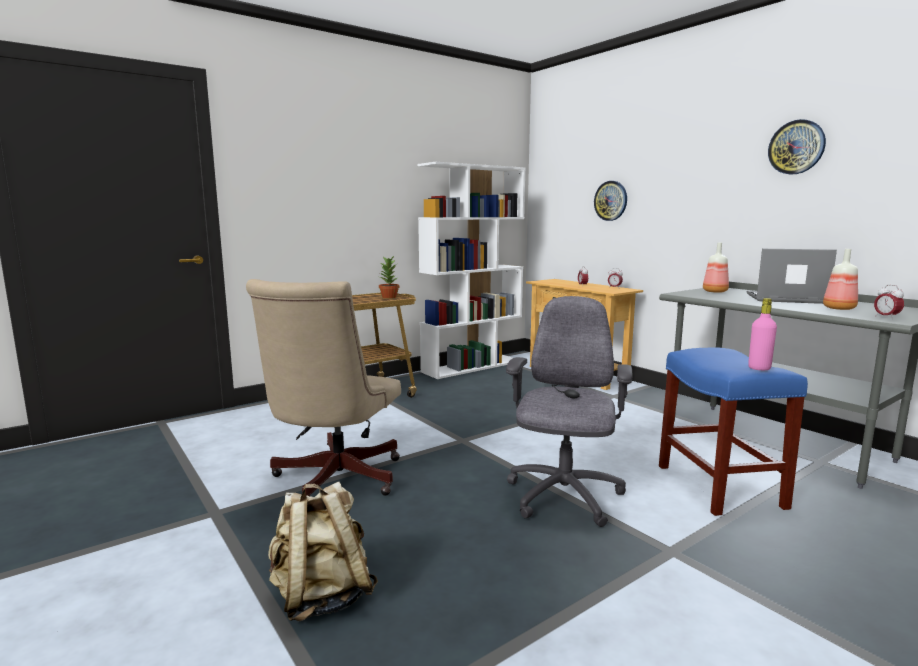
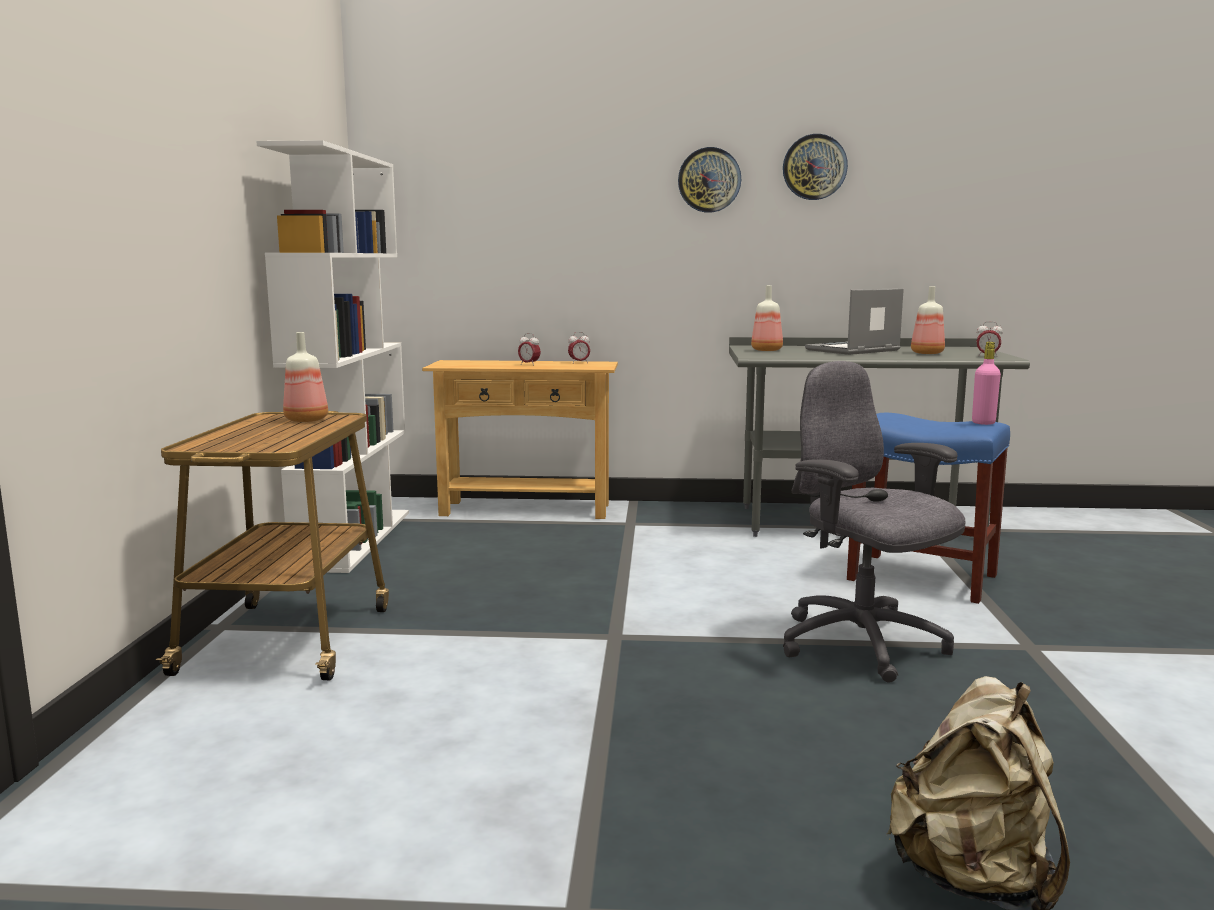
camera: 50 degrees left, 0 degrees up
beige office chair [246,279,401,496] -> none
potted plant [379,256,399,298] -> bottle [283,332,328,422]
wall clock [594,181,627,221] -> wall clock moved to [678,147,741,213]

